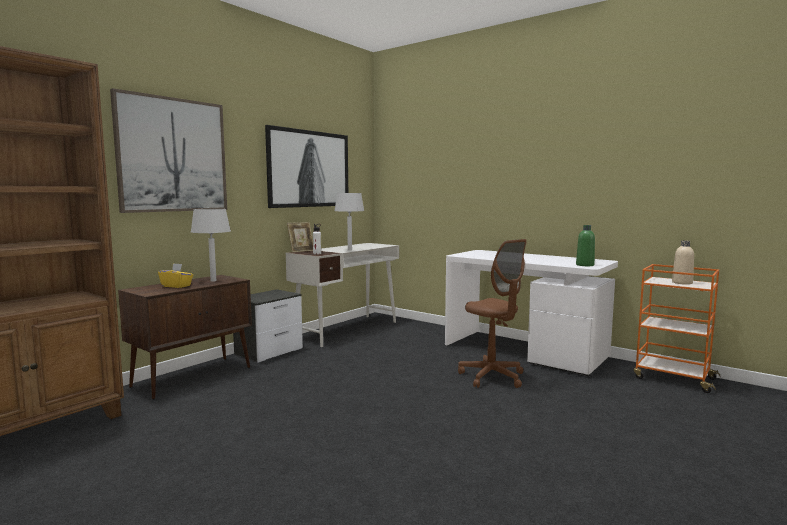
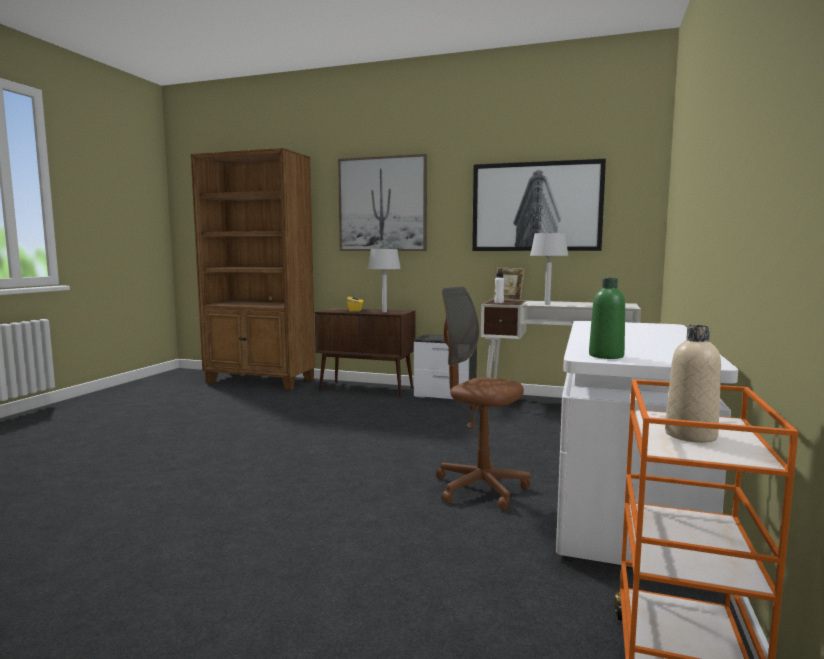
camera: 70 degrees right, 0 degrees up
brown office chair [458,239,527,388] -> brown office chair turned 90 degrees clockwise [436,286,531,510]

